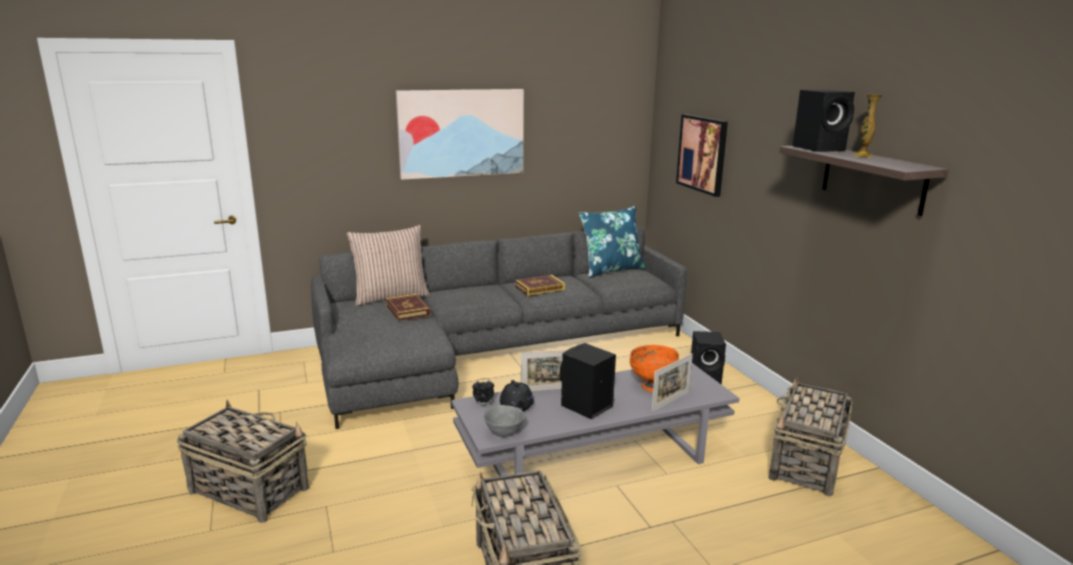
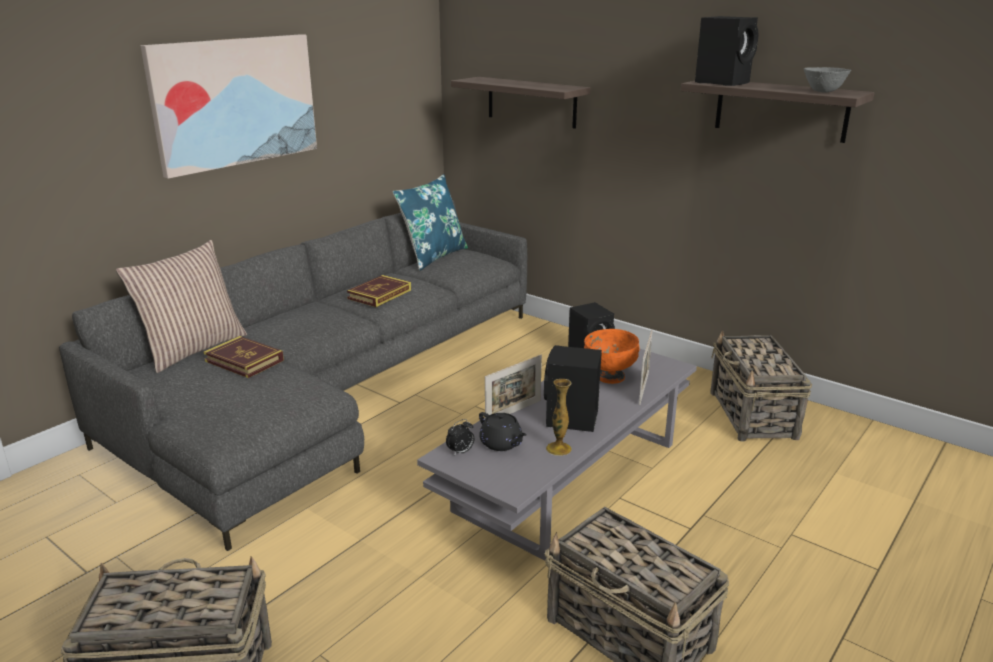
camera: 30 degrees left, 5 degrees up
grey bowl [483,405,525,437] -> grey bowl moved to [804,67,851,93]
picture [676,114,728,197] -> shelf [451,77,591,129]
vase [852,94,882,157] -> vase moved to [546,379,572,456]

